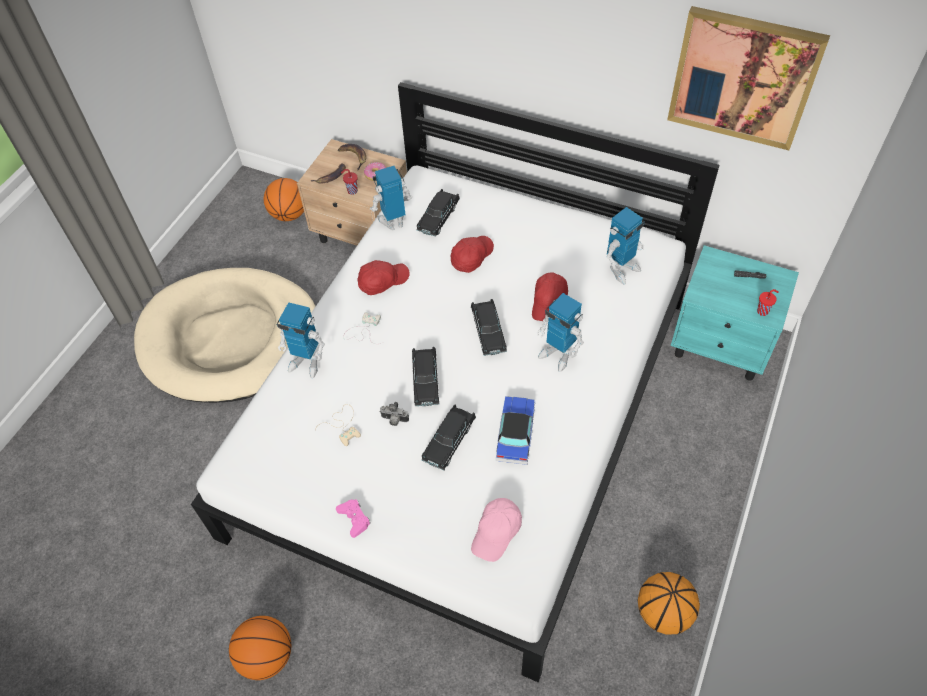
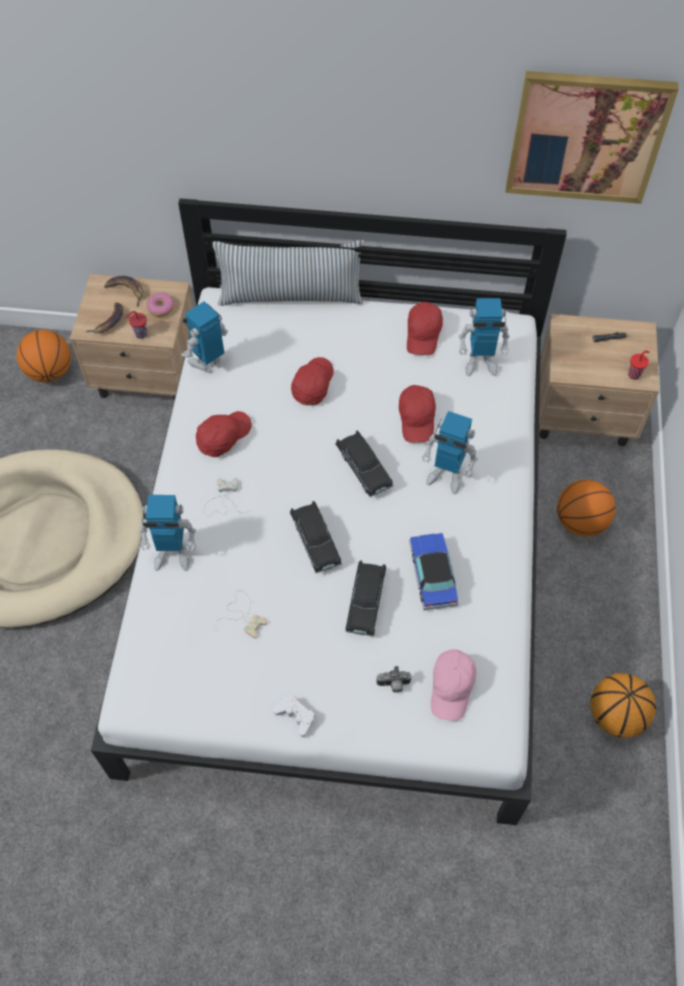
camera: 20 degrees left, 5 degrees up
basketball [229,616,291,680] -> basketball moved to [557,479,616,537]
pink game controller [336,500,371,538] -> white game controller [273,695,315,737]
camera [379,402,409,426] -> camera moved to [377,666,412,693]
black toy car [417,189,460,237] -> none
toy robot [606,207,645,284] -> toy robot turned 60 degrees clockwise [459,298,510,376]
turquoise nightstand [670,245,799,381] -> beige nightstand [539,314,660,446]
none -> pillow [213,240,364,306]
none -> red cap [407,302,443,355]

